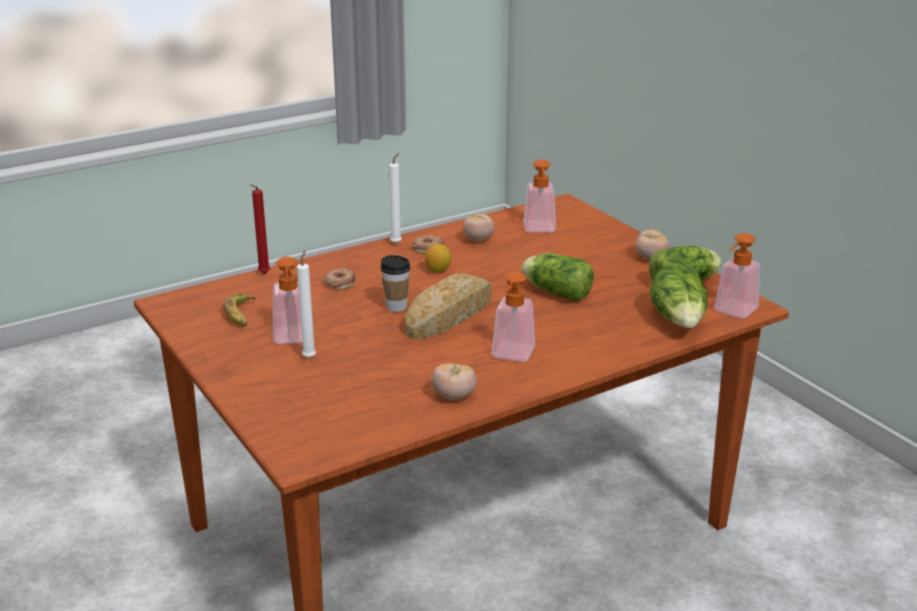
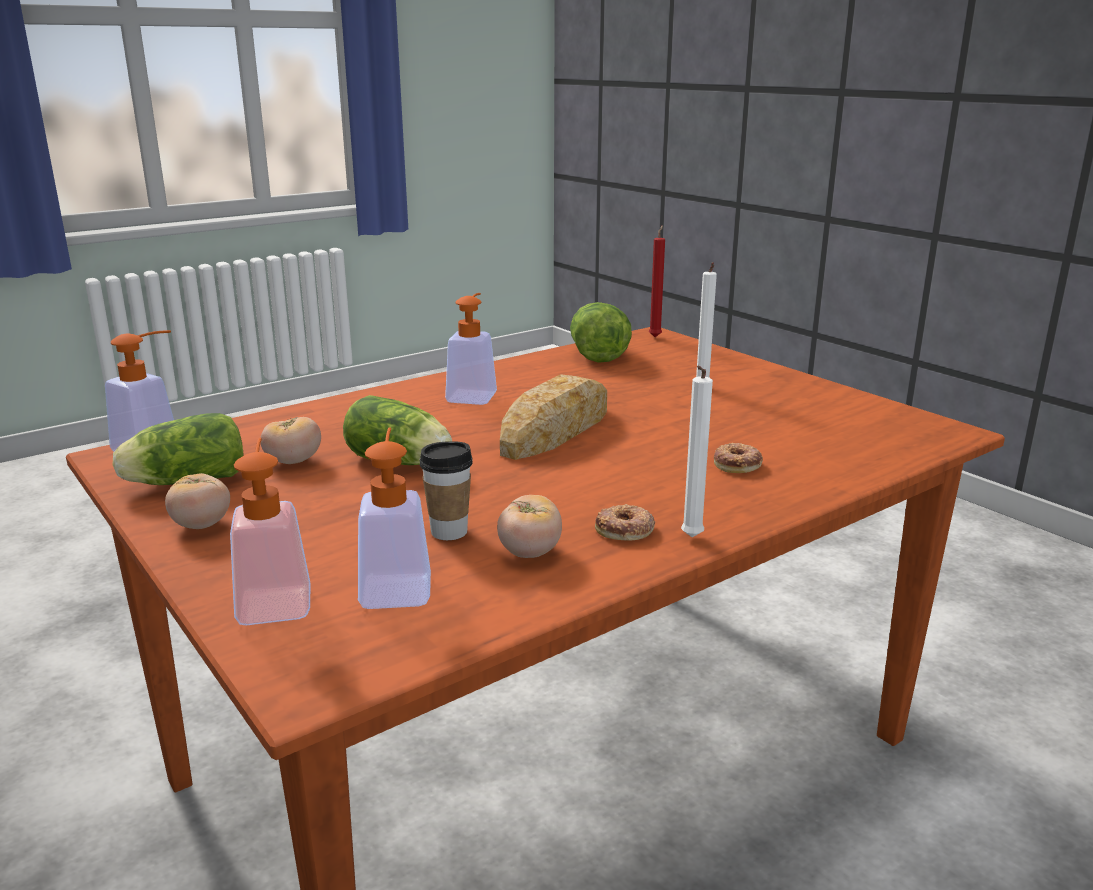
camera: 175 degrees right, 5 degrees down
banana [224,293,256,326] -> none
red candle [250,185,270,274] -> red candle moved to [649,225,665,337]
soap dispenser [273,257,302,344] -> soap dispenser moved to [230,438,310,625]
cup [381,255,410,312] -> cup moved to [419,441,473,540]
lemon [425,244,451,272] -> none
tomato [431,363,477,400] -> tomato moved to [260,417,321,464]
lettuce [650,264,707,328] -> lettuce moved to [570,302,632,363]

